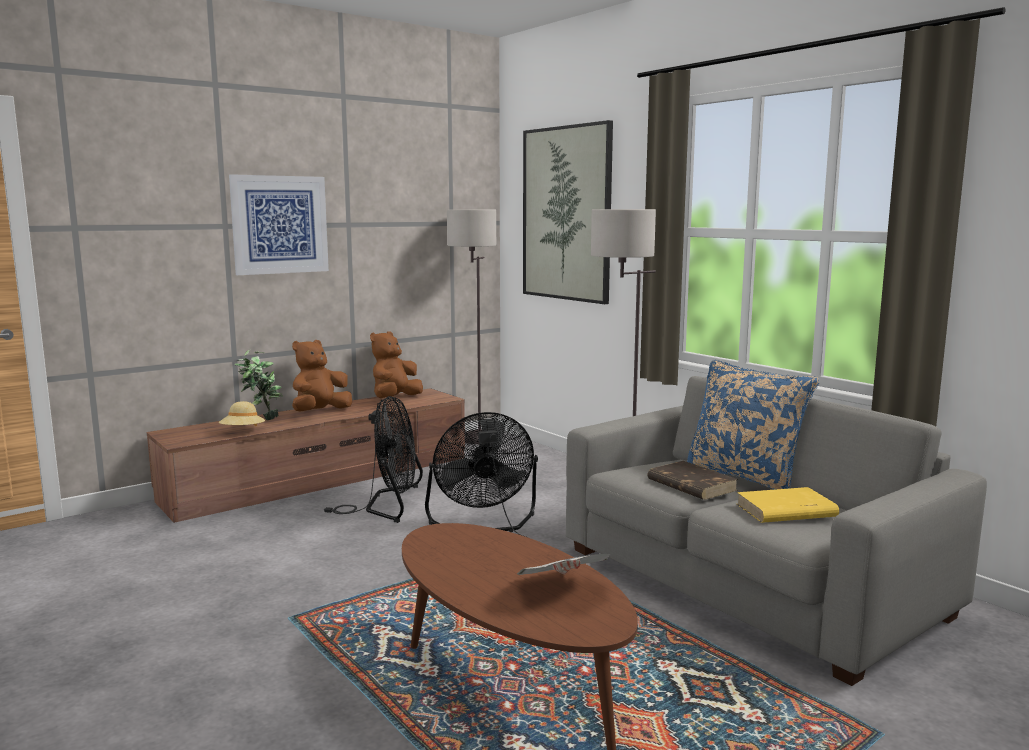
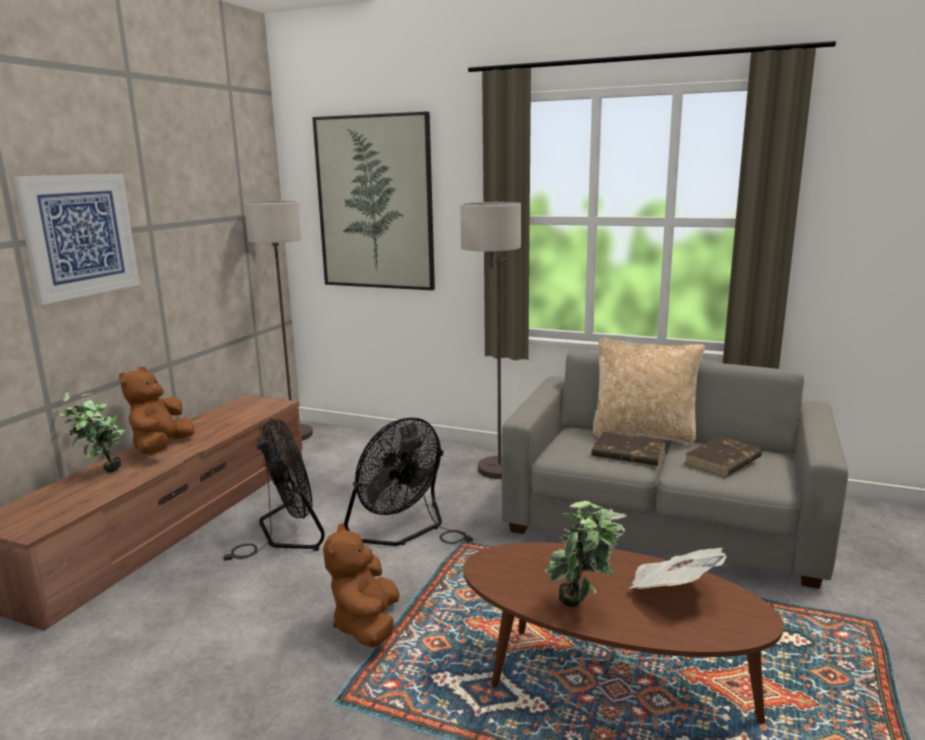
camera: 30 degrees left, 5 degrees up
beige hat [219,401,265,426] -> none
brown plush toy [370,331,423,398] -> brown plush toy moved to [323,523,400,647]
blue pillow [687,360,819,490] -> beige pillow [593,338,705,444]
yellow book [737,487,839,523] -> brown book [684,436,762,477]
none -> potted plant [544,501,627,607]

